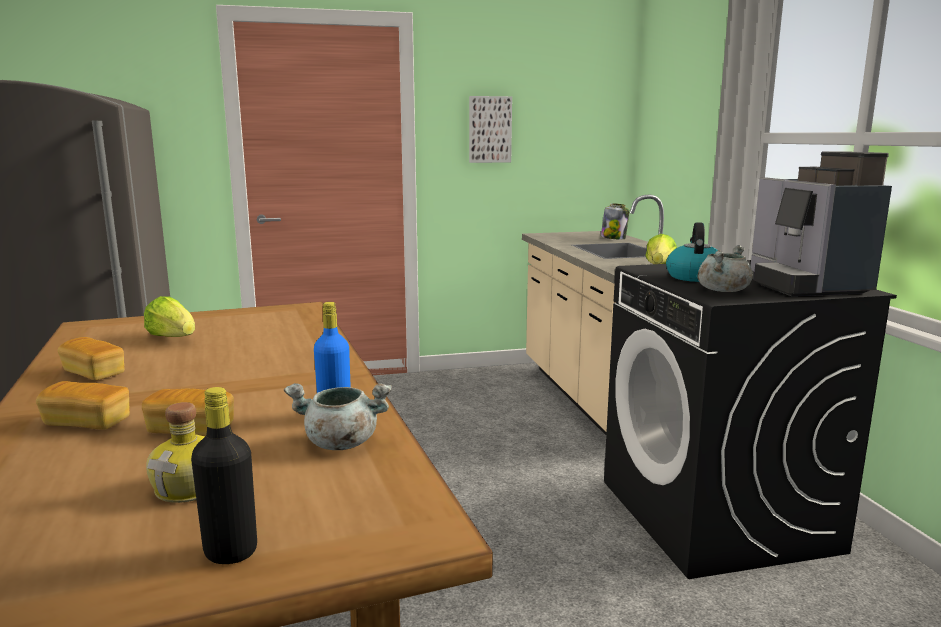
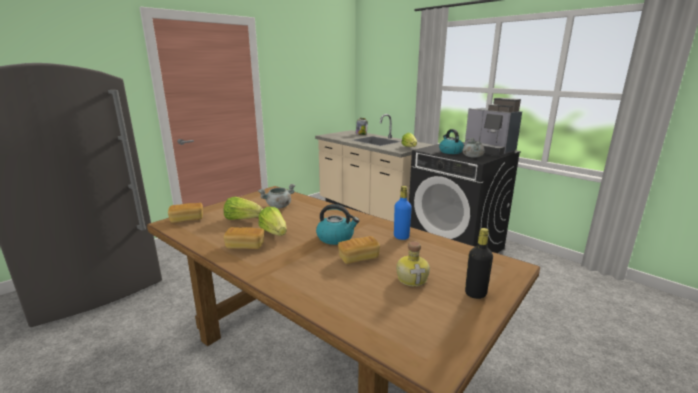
camera: 30 degrees left, 5 degrees up
bread [36,381,130,430] -> bread moved to [168,203,203,223]
grey cooking pot [284,383,392,450] -> grey cooking pot moved to [258,184,295,208]
picture [469,96,512,163] -> none
none -> lettuce [259,207,287,236]
none -> kettle [316,204,360,245]

